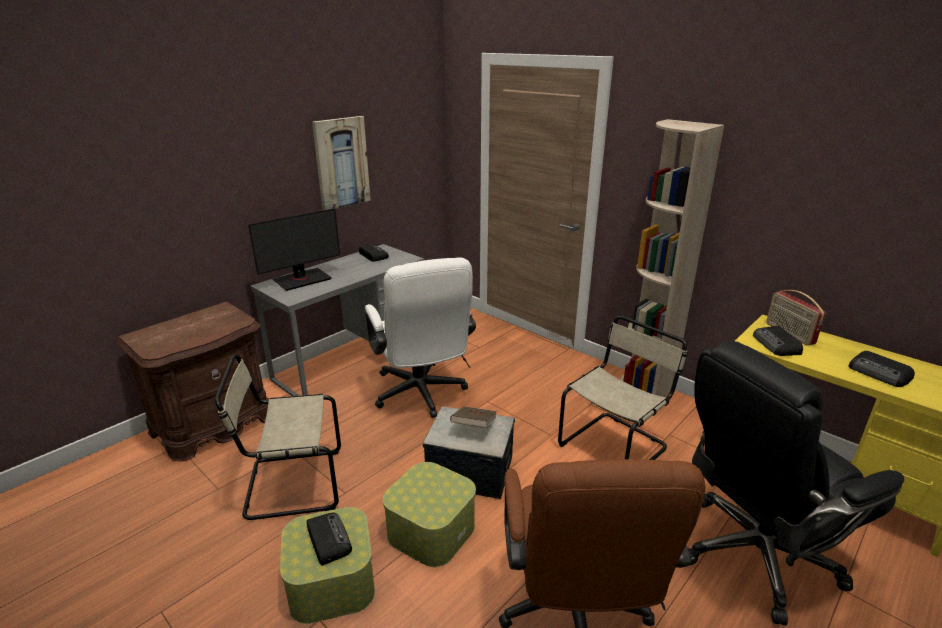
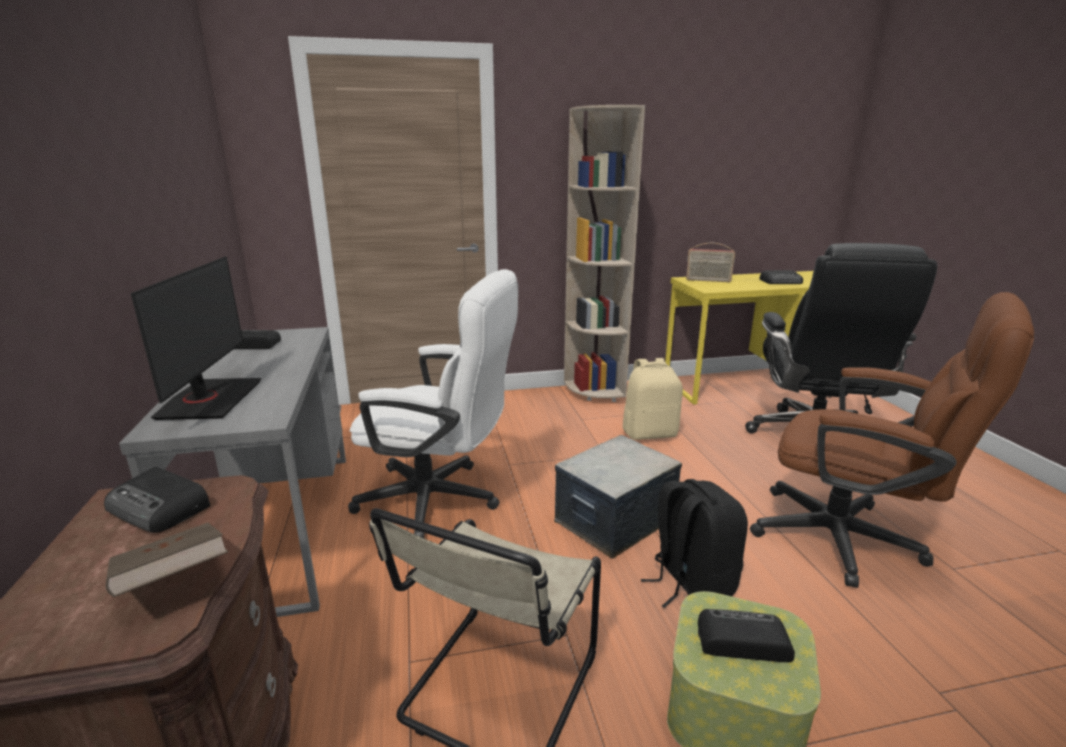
camera: 55 degrees left, 5 degrees down
picture [312,116,371,210] -> none
storage box [383,462,476,567] -> black backpack [641,479,748,608]
brown book [450,406,497,428] -> brown book moved to [106,523,228,597]
beige chair [558,316,688,460] -> beige backpack [623,358,683,440]
radio [753,326,803,356] -> radio moved to [104,467,210,533]

